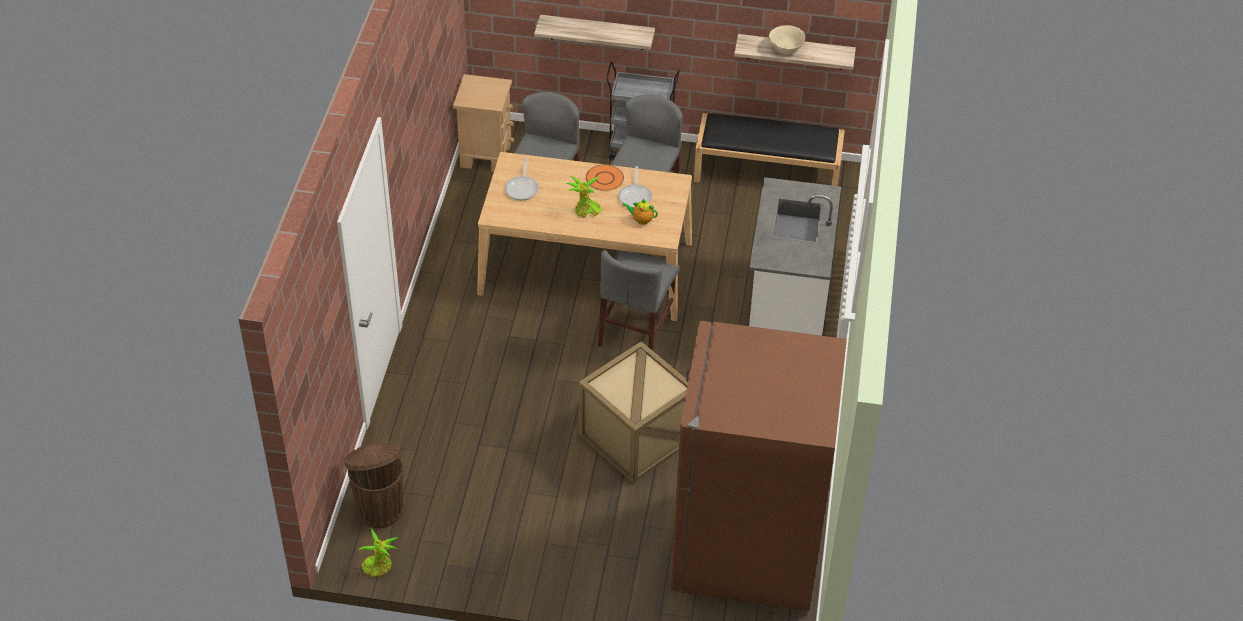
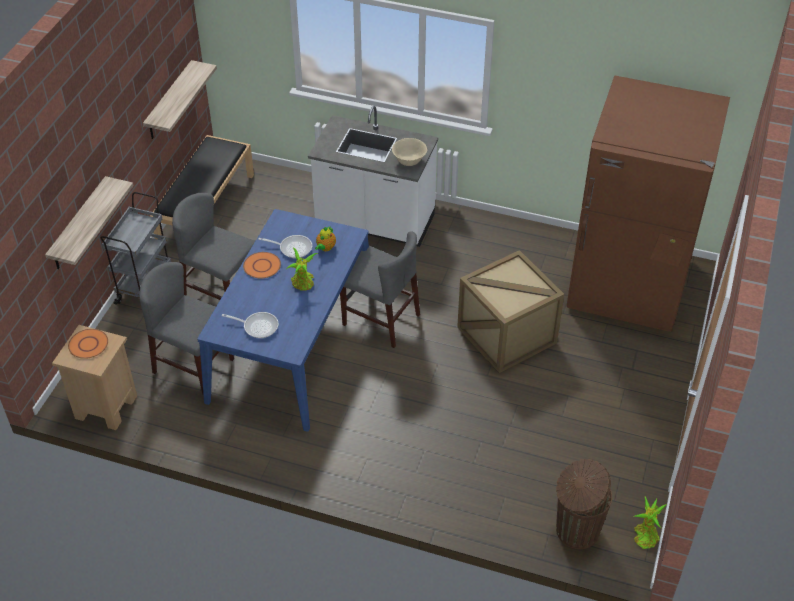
camera: 80 degrees left, 0 degrees up
beige dining table [477,152,692,321] -> blue dining table [197,209,369,432]
beige bowl [769,25,805,54] -> beige bowl moved to [392,138,427,166]
none -> orange plate [68,329,108,359]

